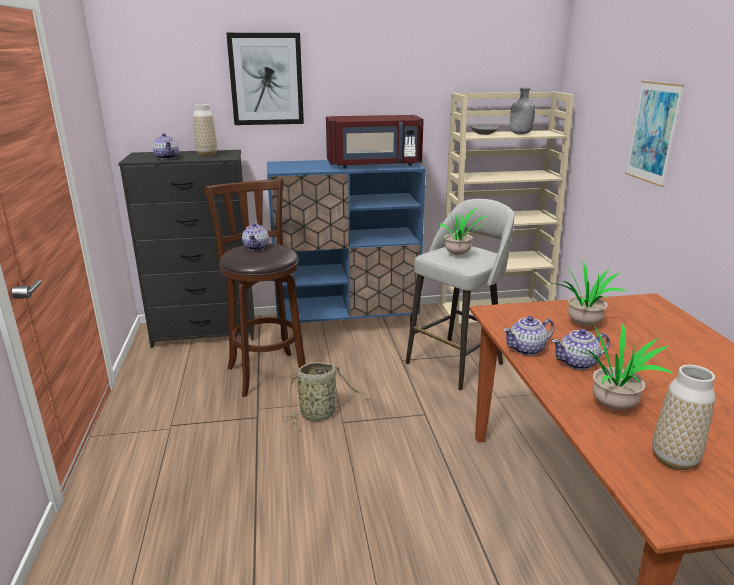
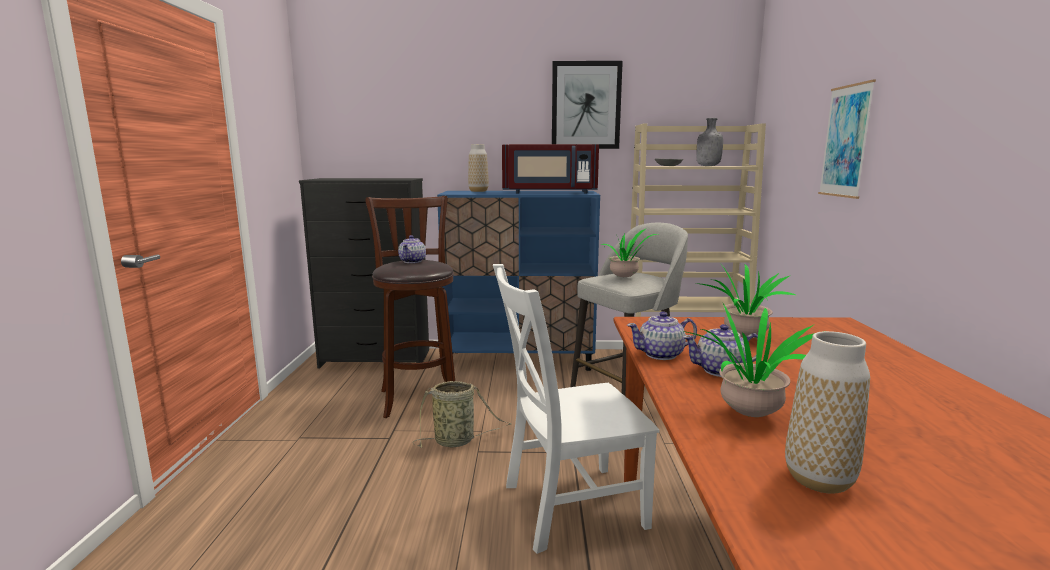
camera: 10 degrees right, 10 degrees down
teapot [152,133,179,160] -> none
vase [193,104,217,156] -> vase moved to [468,144,489,192]
picture [226,33,304,125] -> picture moved to [552,61,623,149]
none -> white chair [493,264,660,554]

